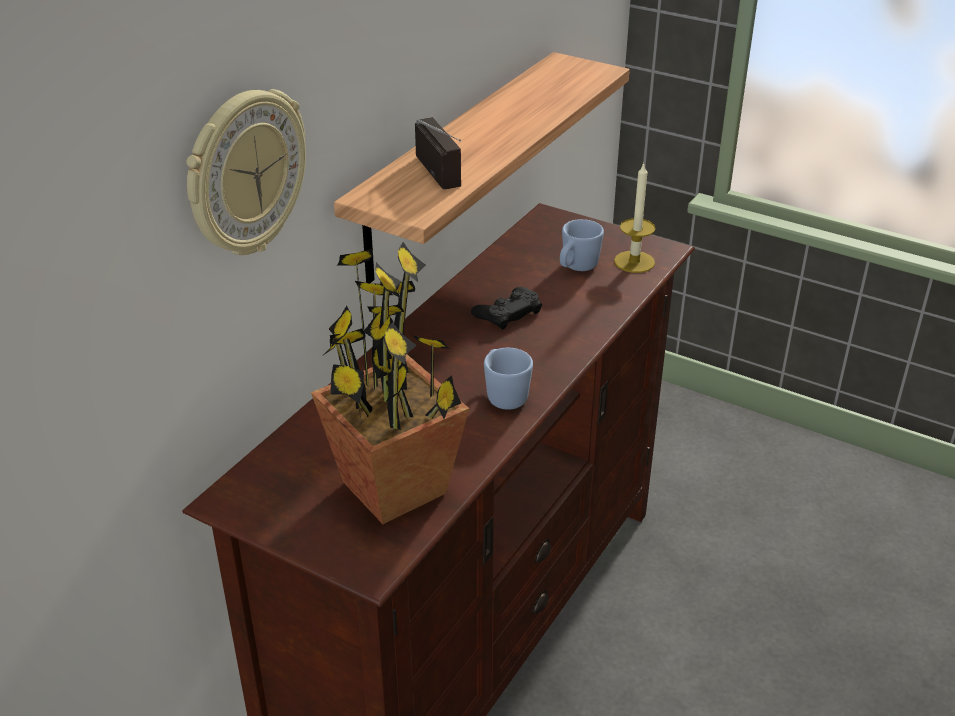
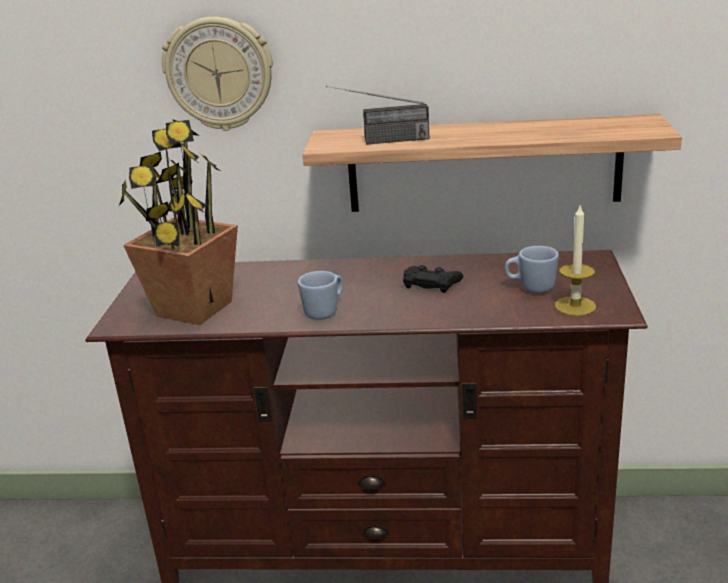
camera: 65 degrees right, 10 degrees down
radio [415,117,462,189] -> radio turned 45 degrees clockwise [326,86,430,145]

